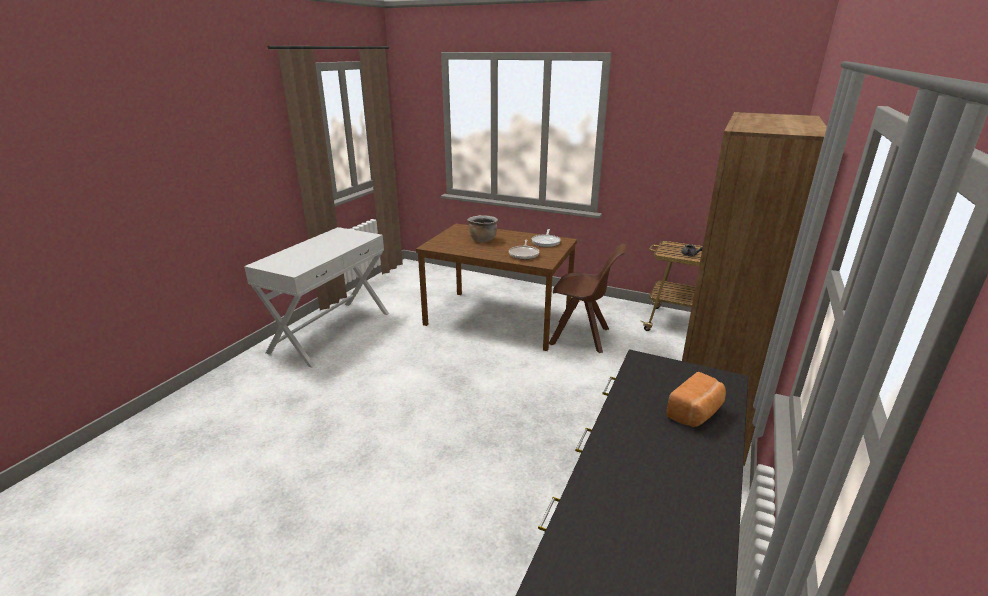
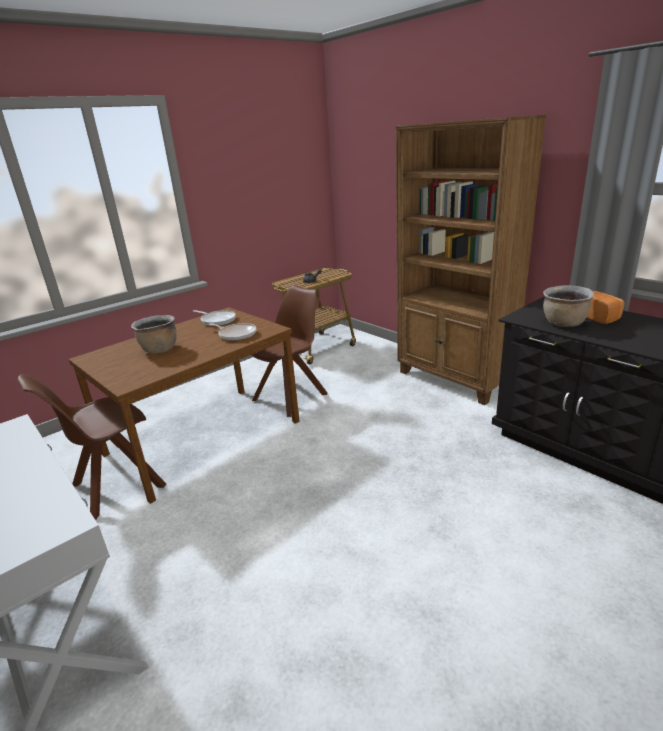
camera: 65 degrees left, 0 degrees up
none -> brown chair [17,374,166,520]
none -> brown cooking pot [543,285,594,327]

